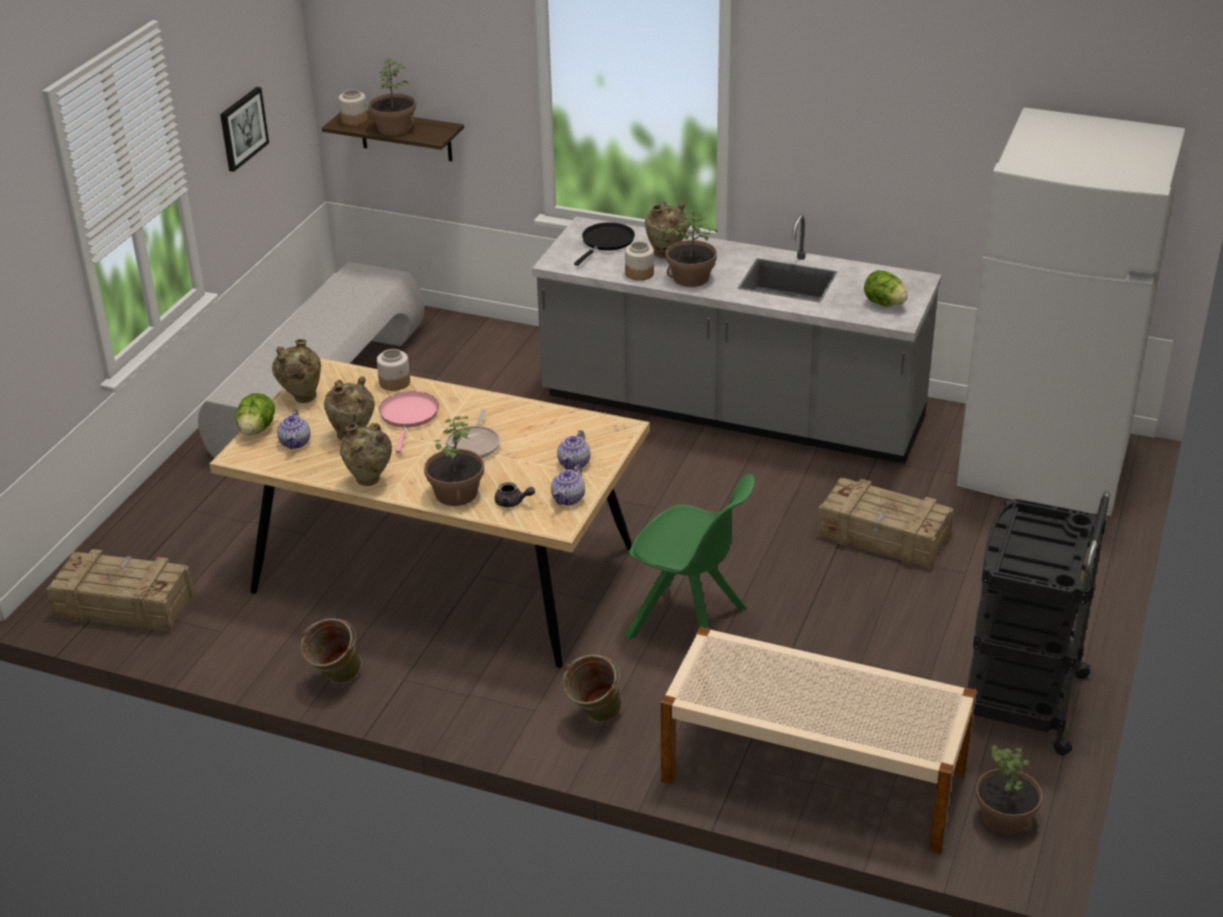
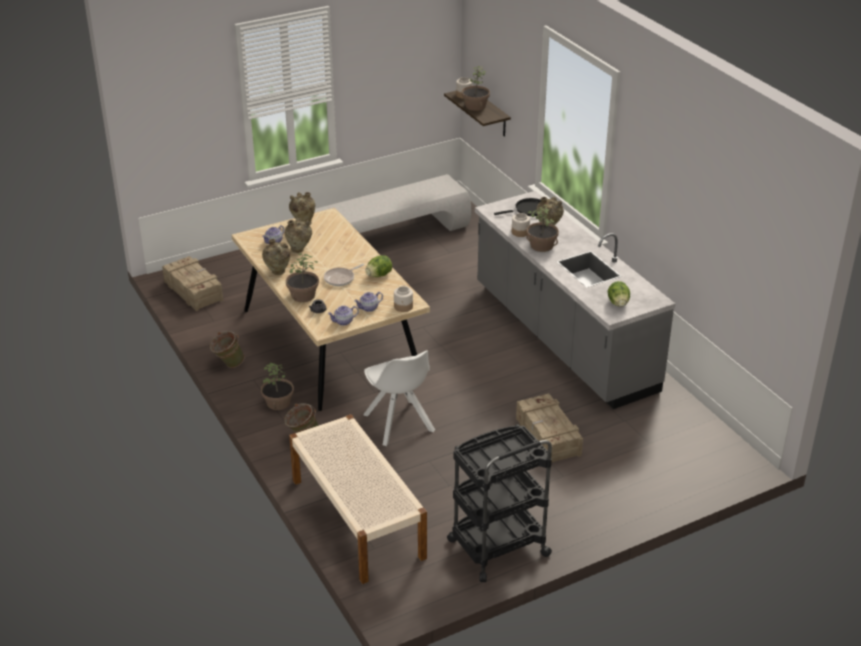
camera: 40 degrees right, 0 degrees up
picture [220,87,269,172] -> none
lettuce [236,393,275,435] -> lettuce moved to [365,255,392,277]
jar [377,349,410,391] -> jar moved to [394,286,413,312]
pink frying pan [379,391,439,453] -> none
green chair [625,474,755,661] -> white chair [363,351,435,446]
white fridge [957,108,1185,516] -> none
potted plant [976,745,1042,835] -> potted plant moved to [261,363,294,410]

